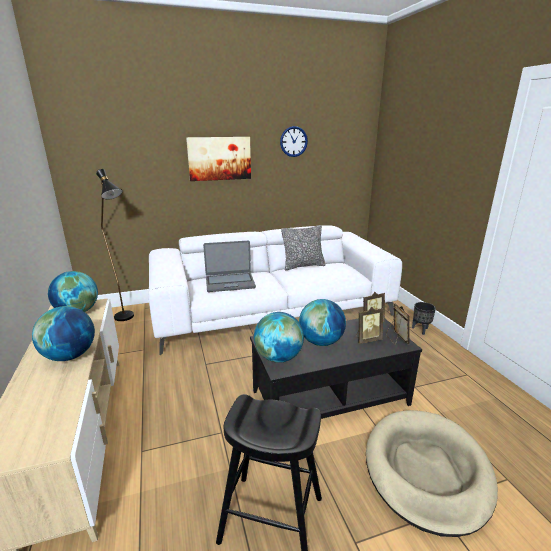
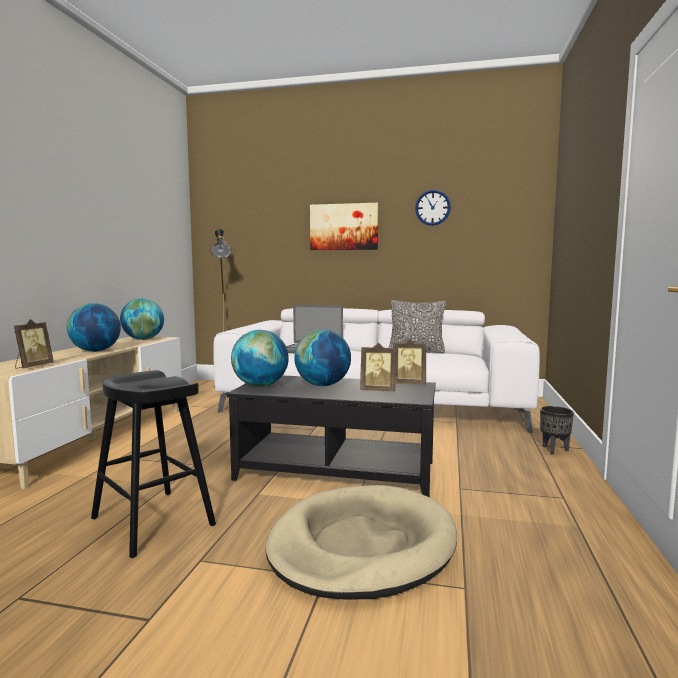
camera: 30 degrees right, 15 degrees down
picture frame [386,303,410,345] -> picture frame moved to [14,319,54,368]

